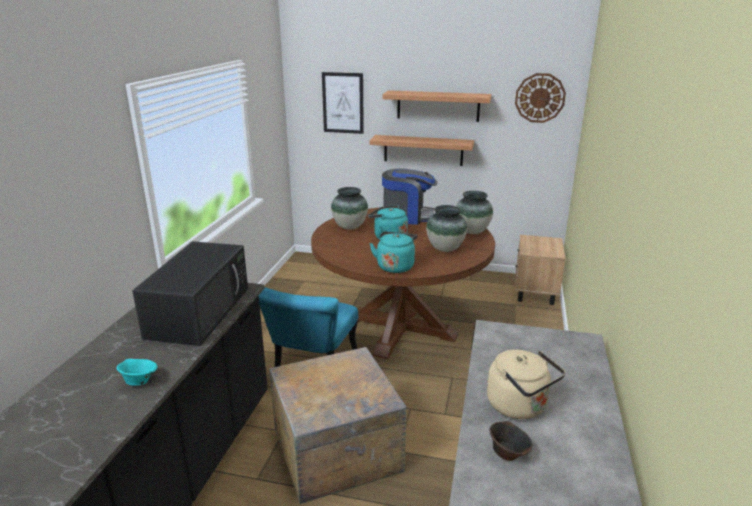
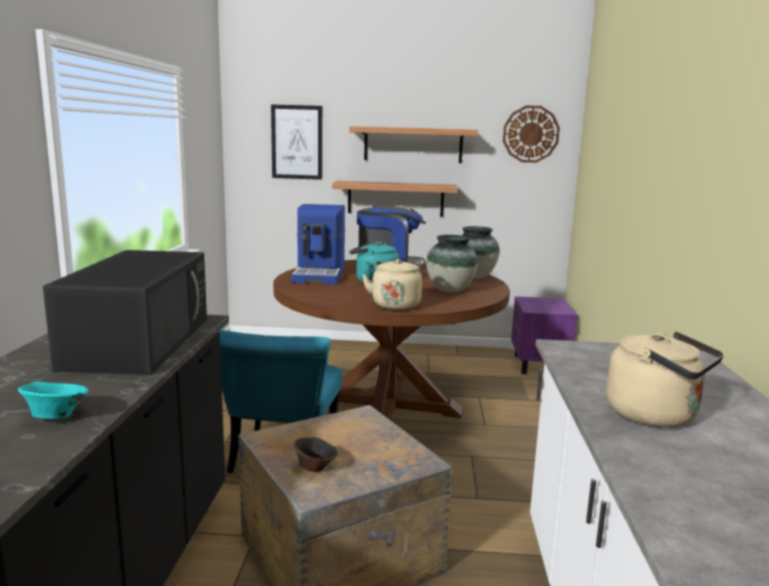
camera: 10 degrees left, 10 degrees down
vase [331,187,368,230] -> coffee machine [292,204,345,284]
turquoise kettle [370,231,418,273] -> beige kettle [362,259,422,310]
brown bowl [490,421,532,461] -> brown bowl moved to [294,437,338,472]
beige nightstand [516,235,565,305] -> purple nightstand [511,296,578,374]

